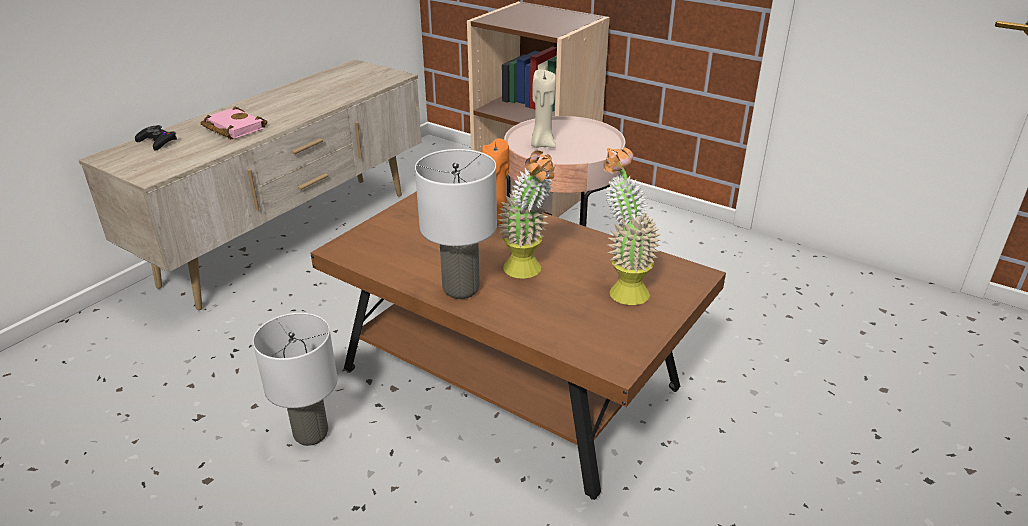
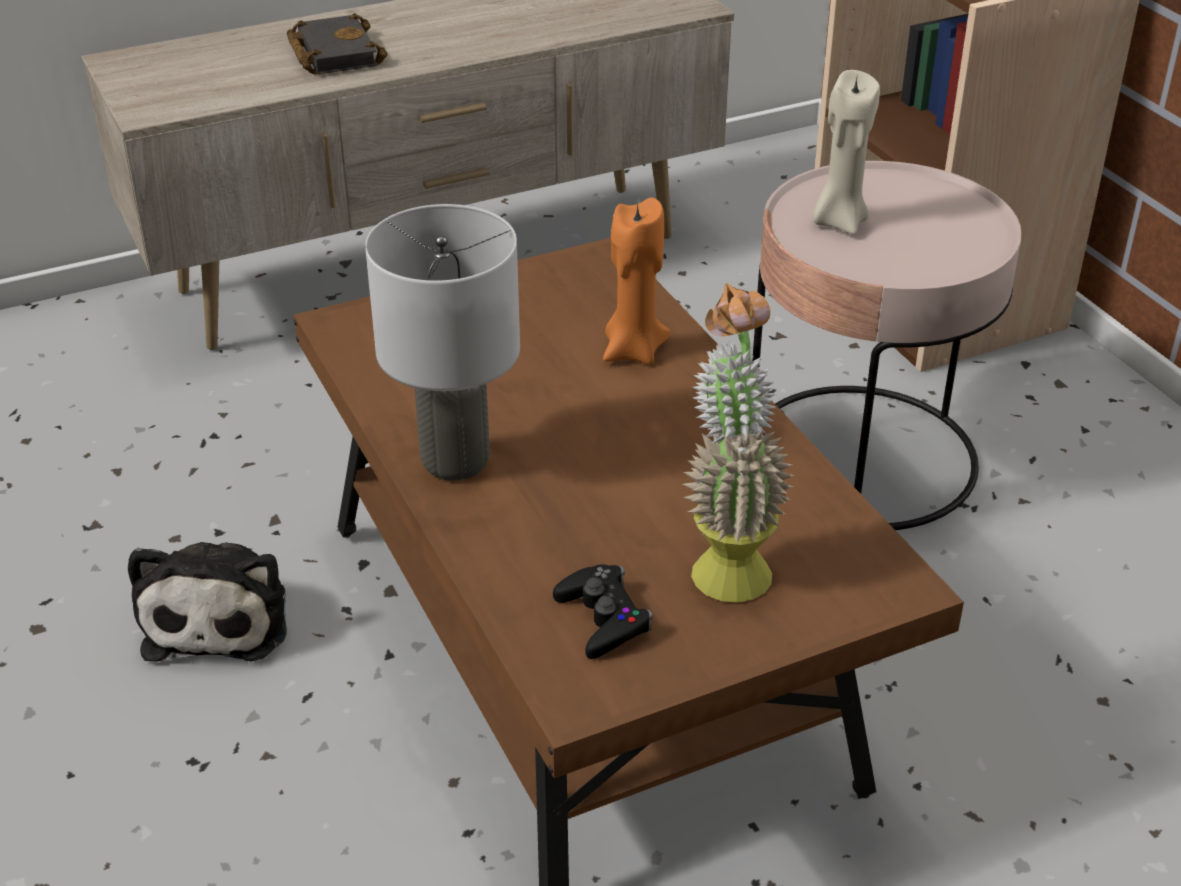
camera: 30 degrees right, 5 degrees up
black game controller [135,125,177,151] -> black game controller moved to [553,564,653,659]
pink book [200,106,267,139] -> black book [287,13,387,74]
white table lamp [253,313,337,446] -> plush toy [128,542,287,662]
potted plant [498,151,555,279] -> none

